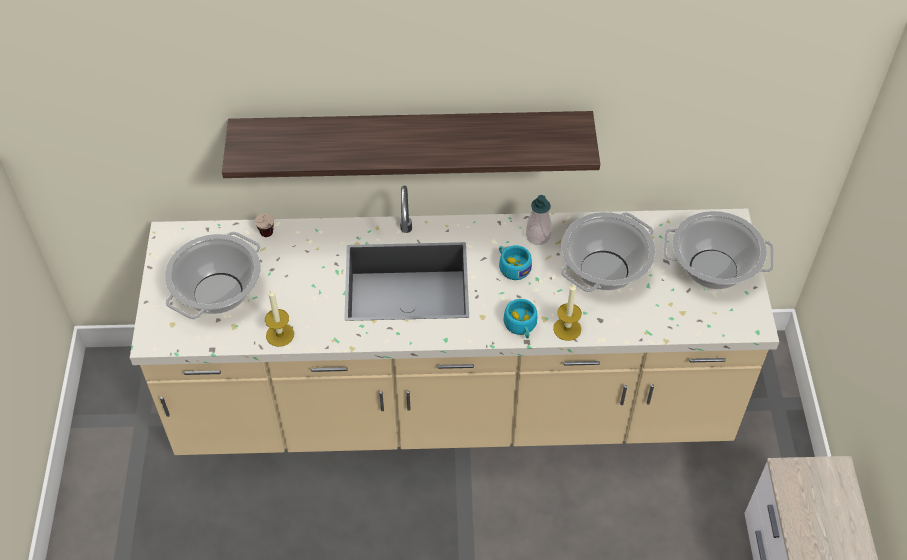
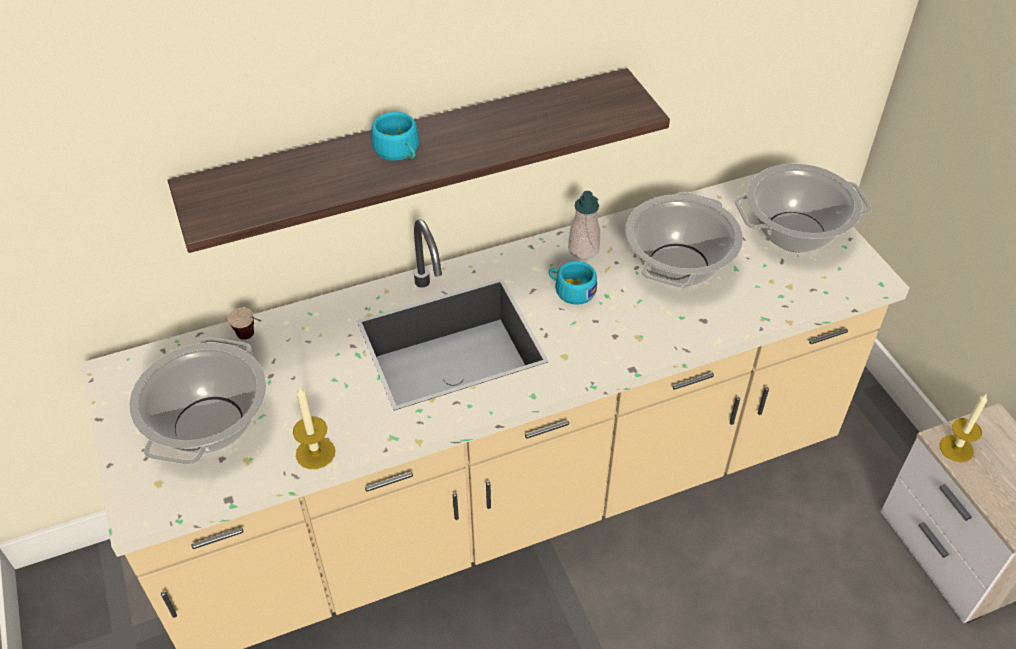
camera: 20 degrees left, 5 degrees down
turquoise cup [504,299,537,338] -> turquoise cup moved to [371,112,419,160]
candle [553,283,582,341] -> candle moved to [940,393,987,463]

